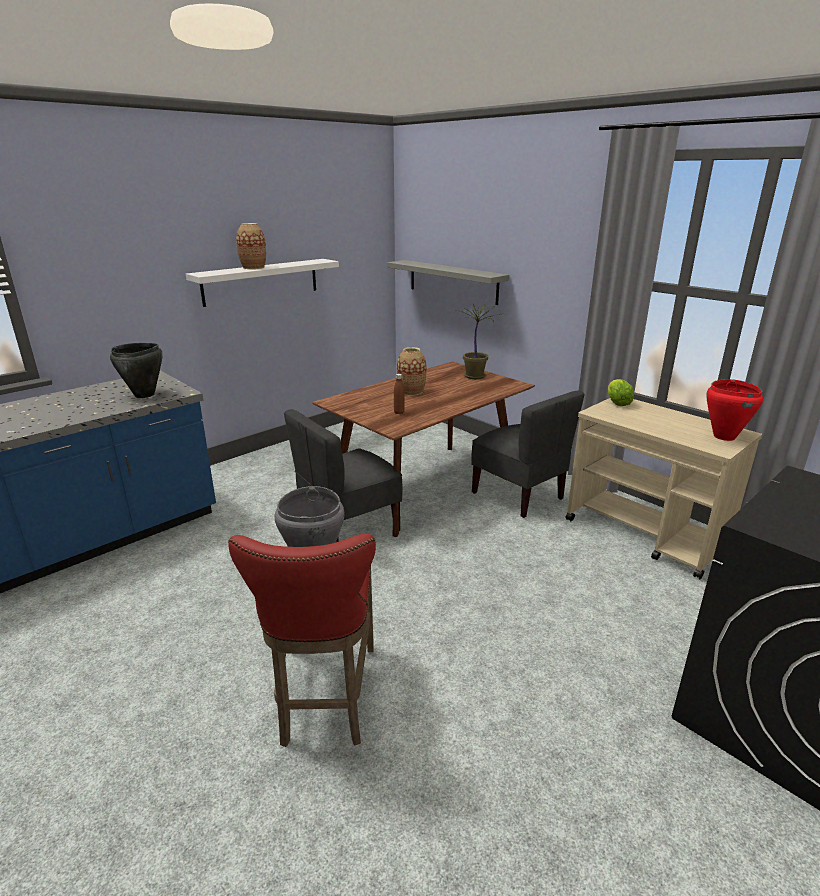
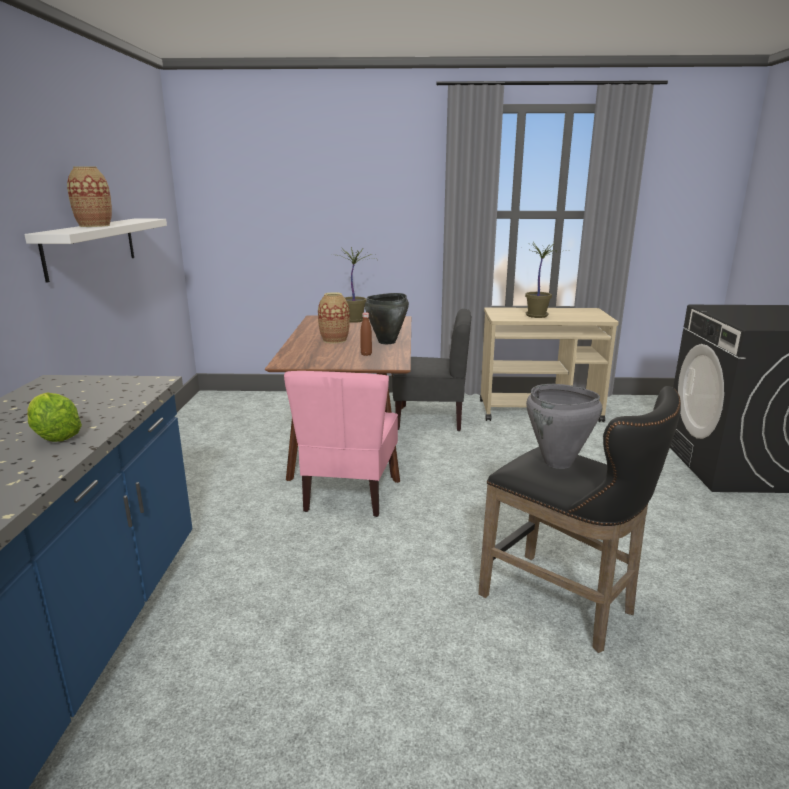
camera: 45 degrees left, 5 degrees down
black cooking pot [110,343,163,398] -> black cooking pot moved to [365,293,409,344]
red stool [228,534,376,747] -> black stool [478,386,681,653]
grey chair [284,409,403,542] -> pink chair [284,371,398,517]
grey shelf [387,260,509,305] -> none
lettuce [608,379,634,406] -> lettuce moved to [27,393,82,442]
red cooking pot [706,379,763,441] -> none
none -> potted plant [518,242,560,318]

